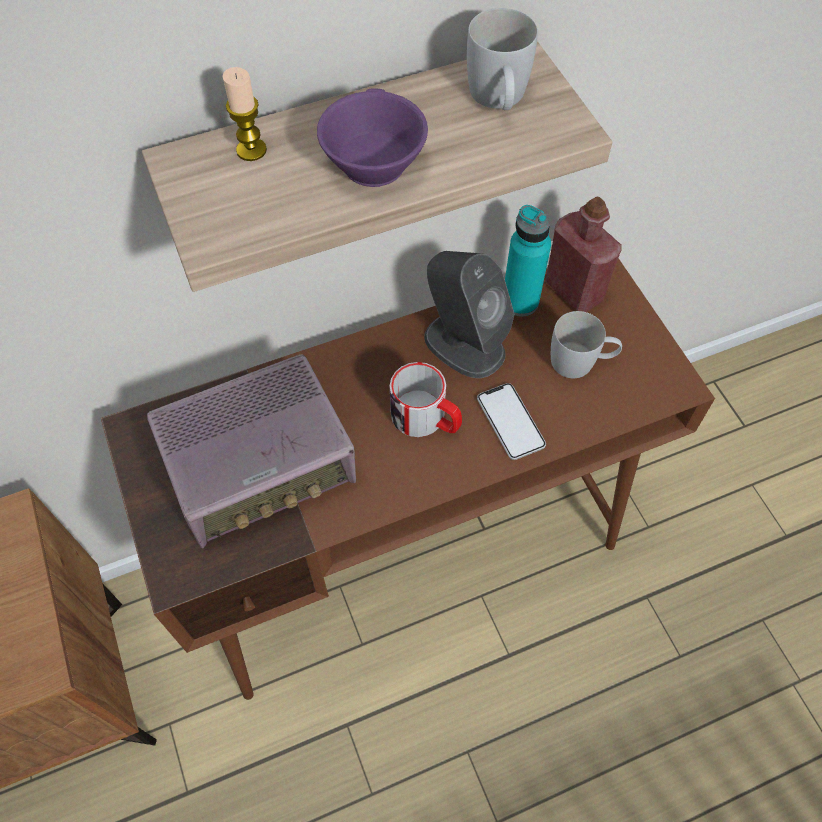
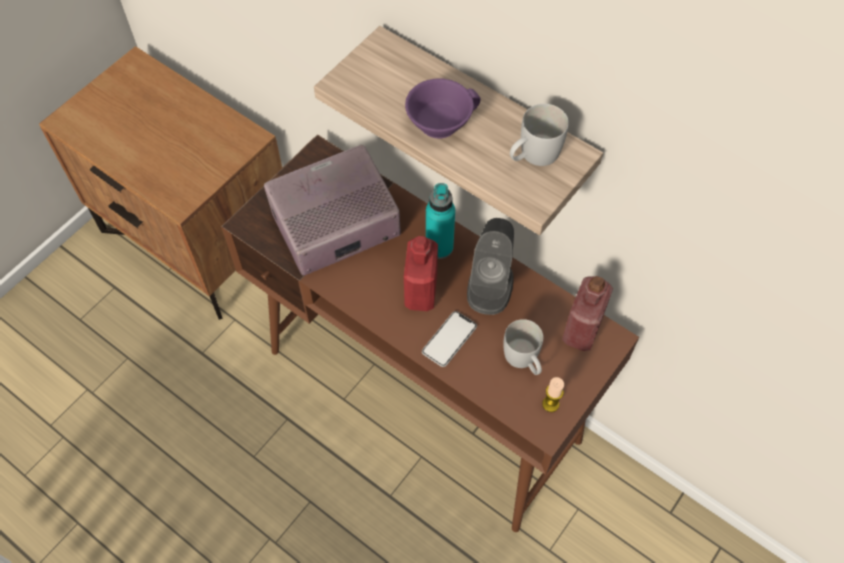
camera: 60 degrees right, 0 degrees up
radio [147,354,356,549] -> radio turned 120 degrees clockwise [264,145,401,276]
candle [223,67,267,161] -> candle moved to [542,377,564,412]
mug [390,362,462,437] -> red bottle [404,236,438,311]
turquoise bottle [505,205,551,316] -> turquoise bottle moved to [426,183,455,259]

